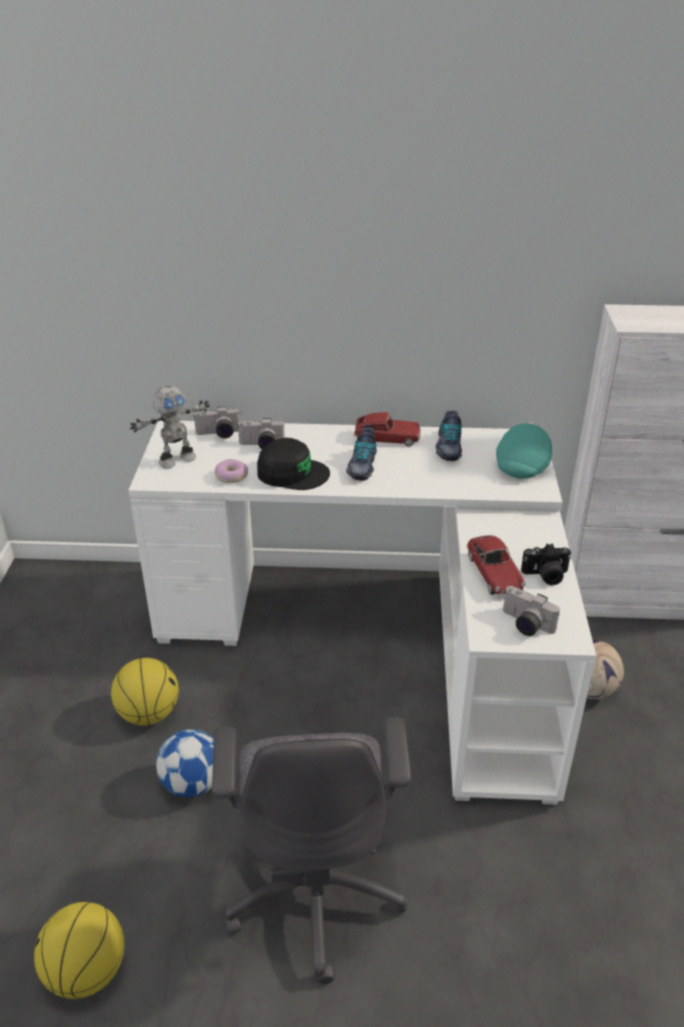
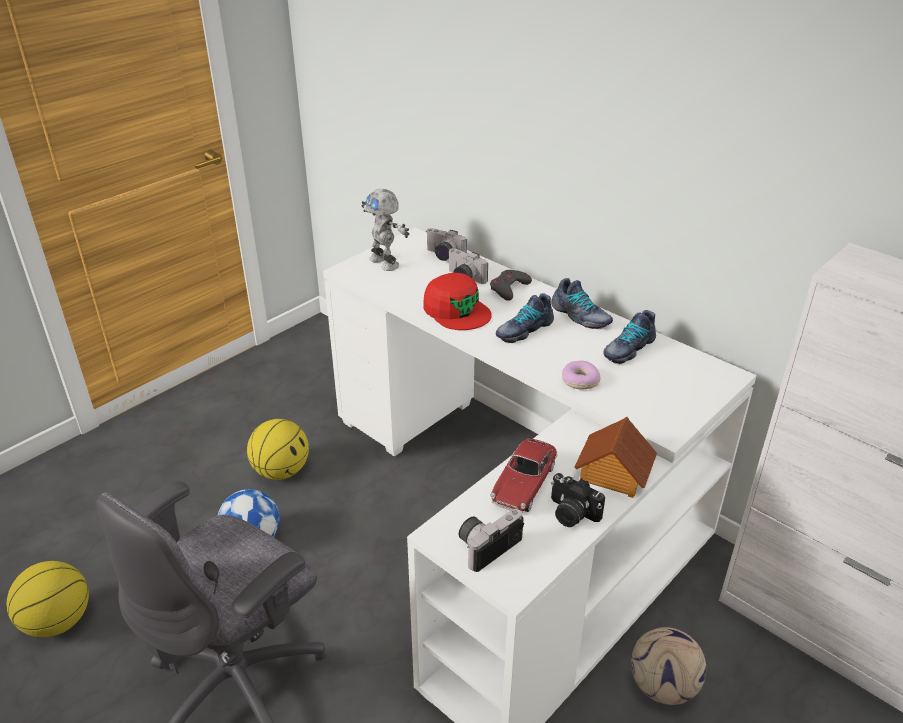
camera: 40 degrees right, 0 degrees up
toy robot [130,386,210,469] -> toy robot turned 45 degrees clockwise [362,189,409,271]
donut [215,459,248,483] -> donut moved to [562,361,601,389]
black cap [257,438,330,490] -> red cap [423,272,492,330]
toy car [354,412,421,447] -> shoe [551,278,613,329]
turquoise cap [496,422,553,479] -> none
camera [503,586,560,636] -> camera turned 60 degrees clockwise [459,509,524,572]
none -> grey game controller [490,270,532,301]
none -> toy house [575,417,657,498]

